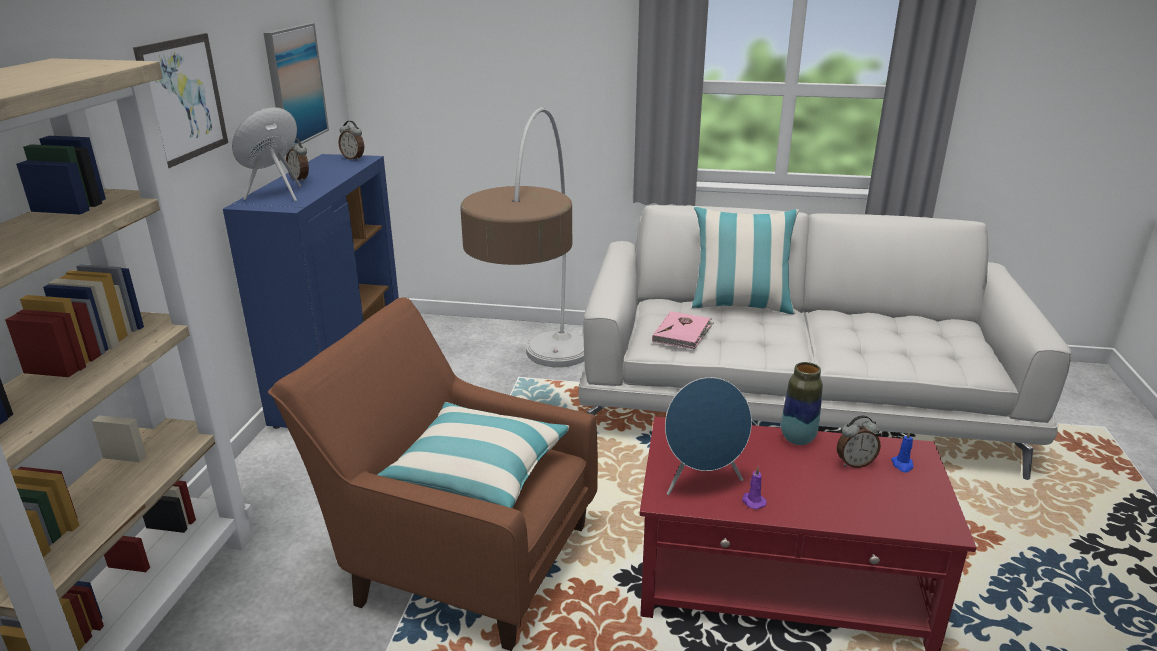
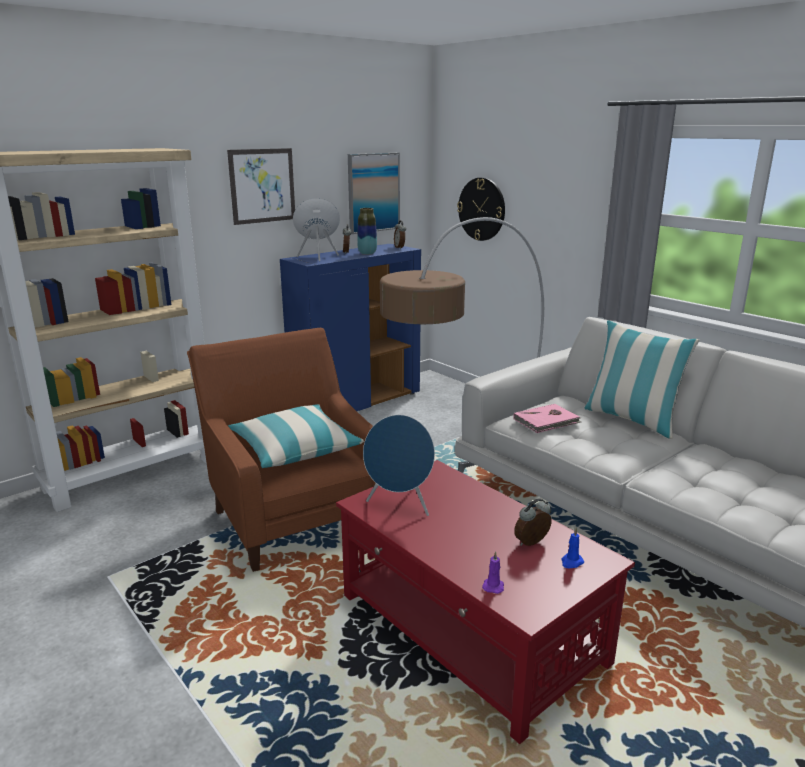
camera: 40 degrees right, 5 degrees down
purple candle [742,467,767,509] -> purple candle moved to [482,551,504,594]
vase [781,362,823,445] -> vase moved to [357,208,377,255]
alarm clock [837,415,881,468] -> alarm clock turned 120 degrees clockwise [514,498,552,546]
none -> wall clock [457,178,505,241]

